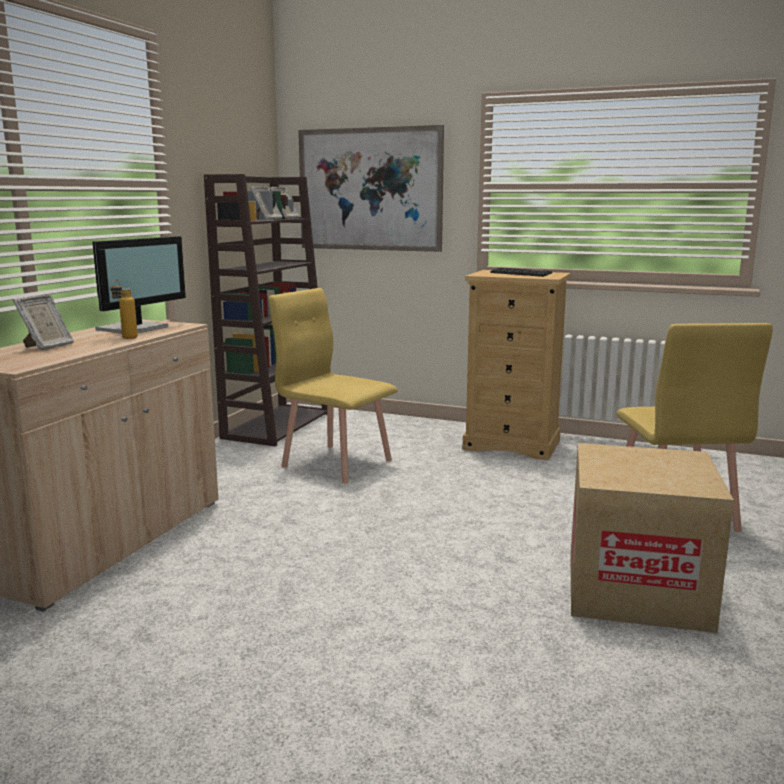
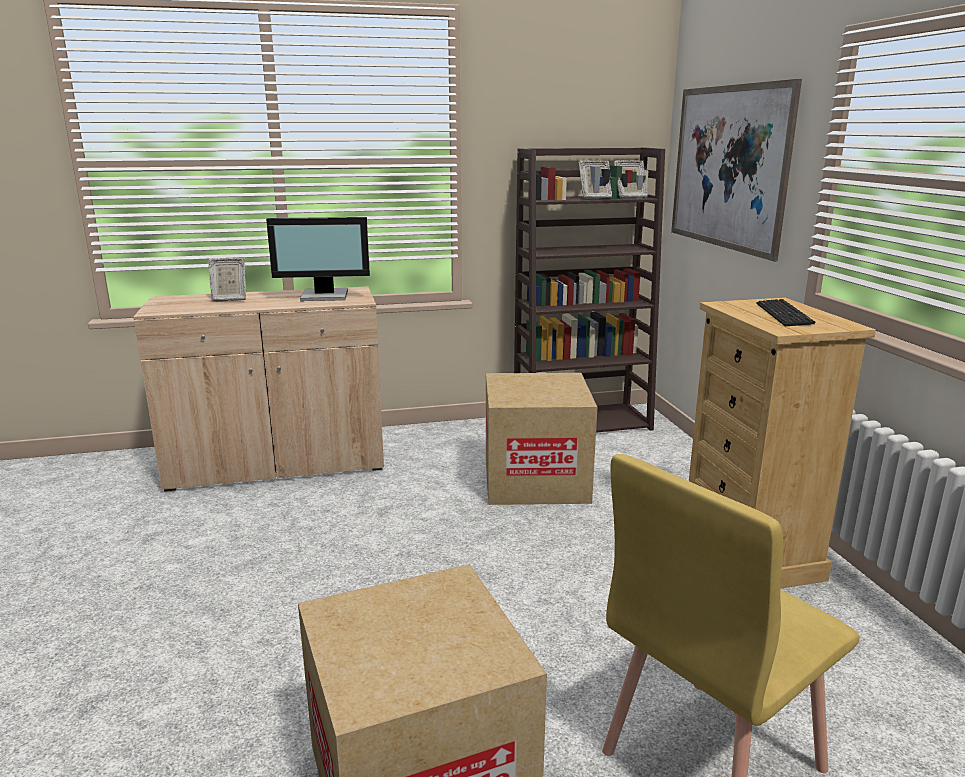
camera: 55 degrees right, 5 degrees up
bottle [110,280,138,339] -> none
yellow chair [269,288,397,484] -> cardboard box [486,373,597,505]

